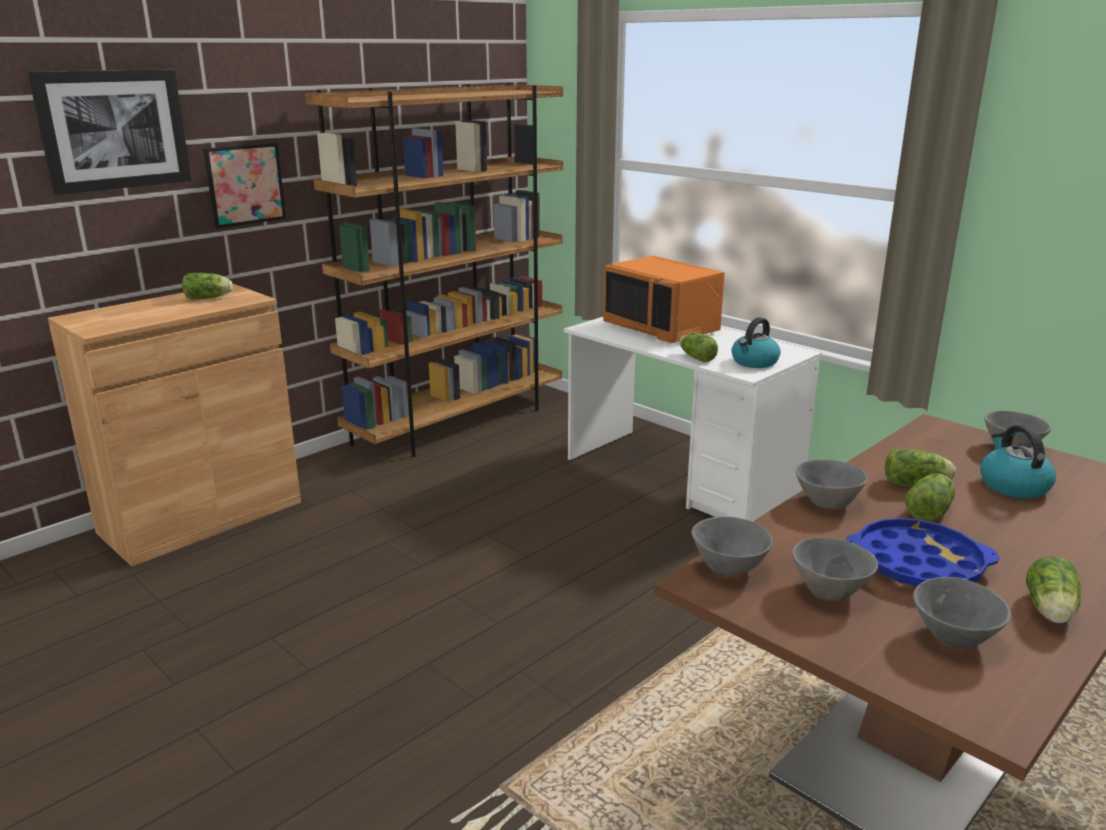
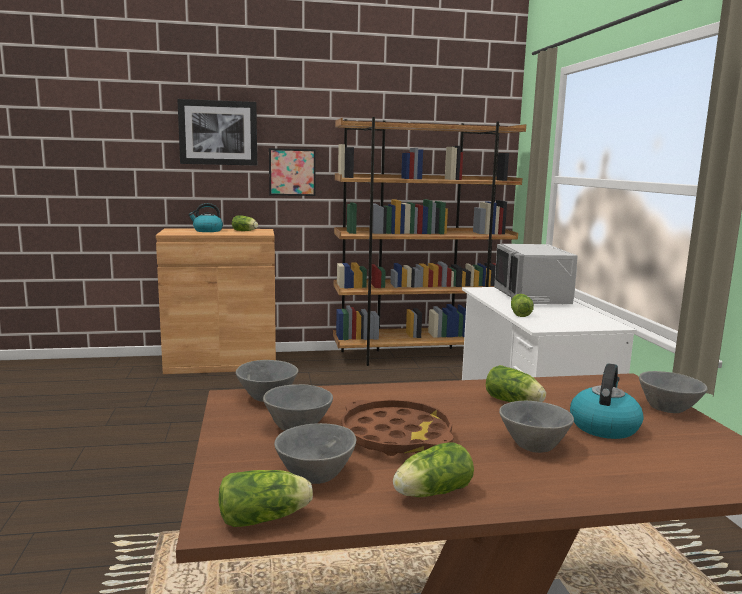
camera: 35 degrees right, 10 degrees down
orange microwave [603,255,725,343] -> grey microwave [494,244,578,305]
kettle [732,317,781,368] -> kettle moved to [188,203,223,232]
grey bowl [796,459,868,509] -> grey bowl moved to [499,401,574,453]
blue tray [846,518,999,586] -> brown tray [342,400,454,456]
lettuce [905,473,955,521] -> lettuce moved to [218,470,313,527]

